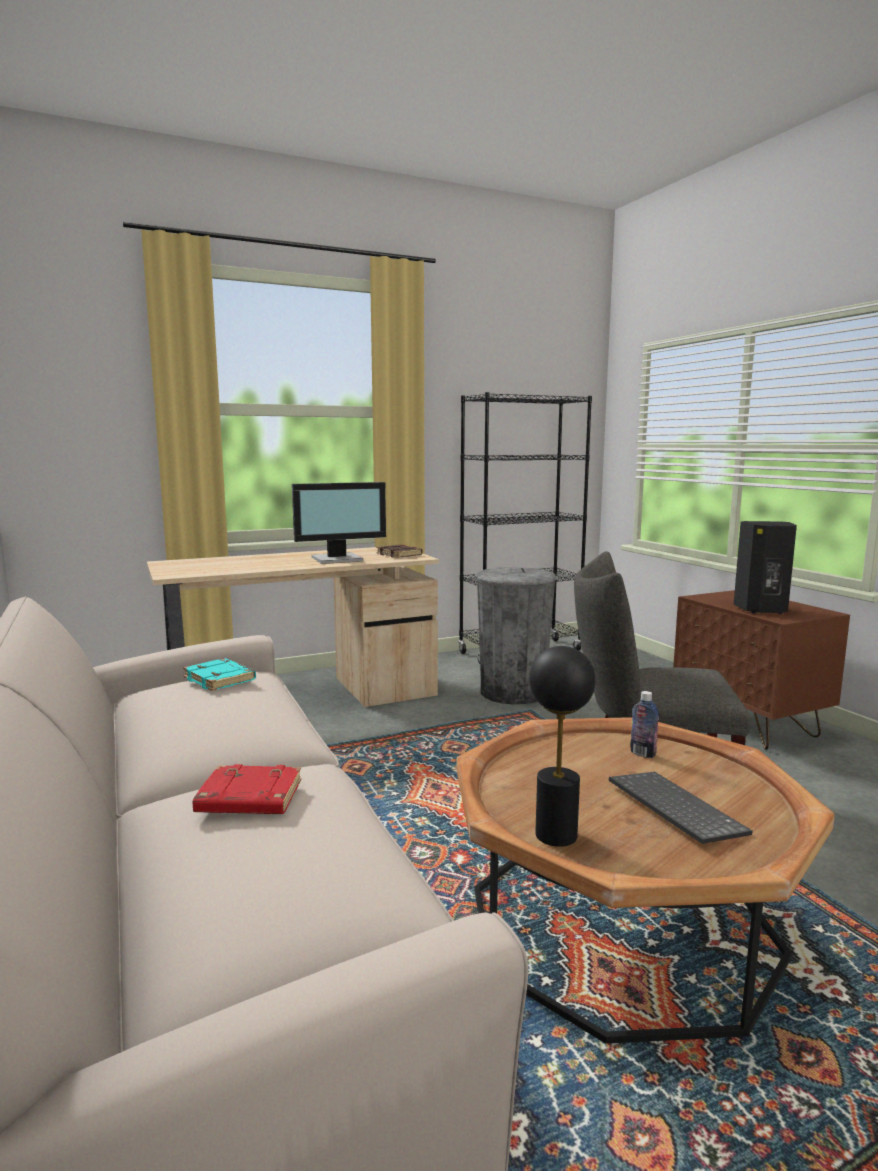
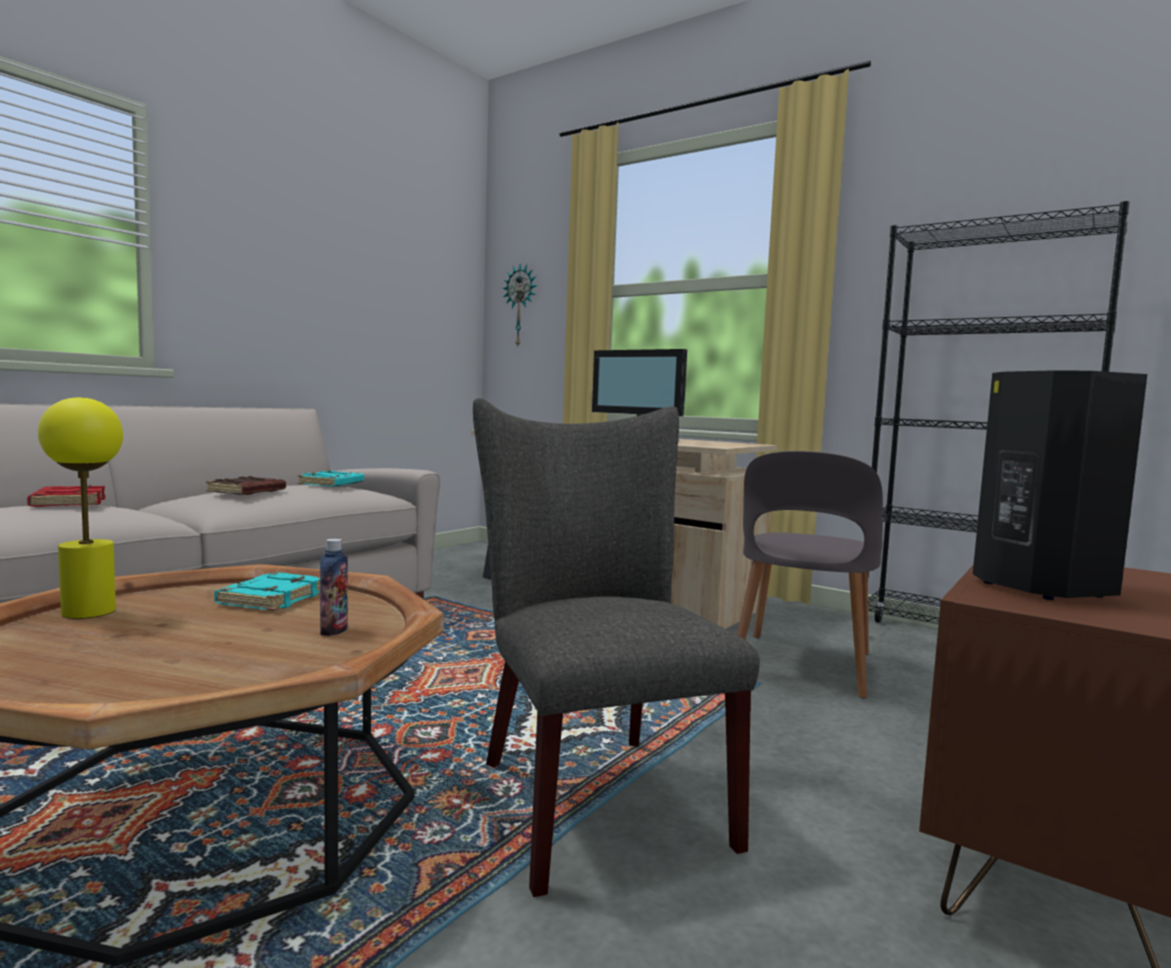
camera: 60 degrees right, 5 degrees down
brown book [377,545,422,558] -> brown book moved to [206,476,286,495]
grey trash can [476,567,557,705] -> grey chair [737,451,883,698]
black table lamp [529,646,596,847] -> yellow table lamp [38,397,123,619]
keyboard [609,772,753,844] -> none
none -> turquoise book [214,572,320,611]
none -> wall clock [502,264,537,346]

